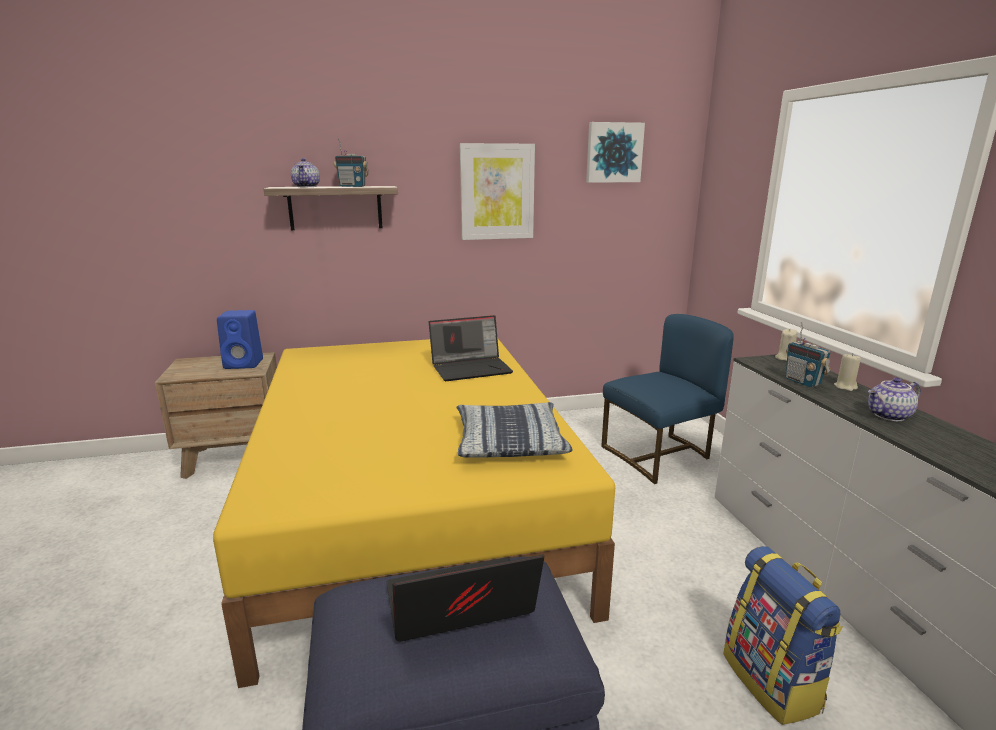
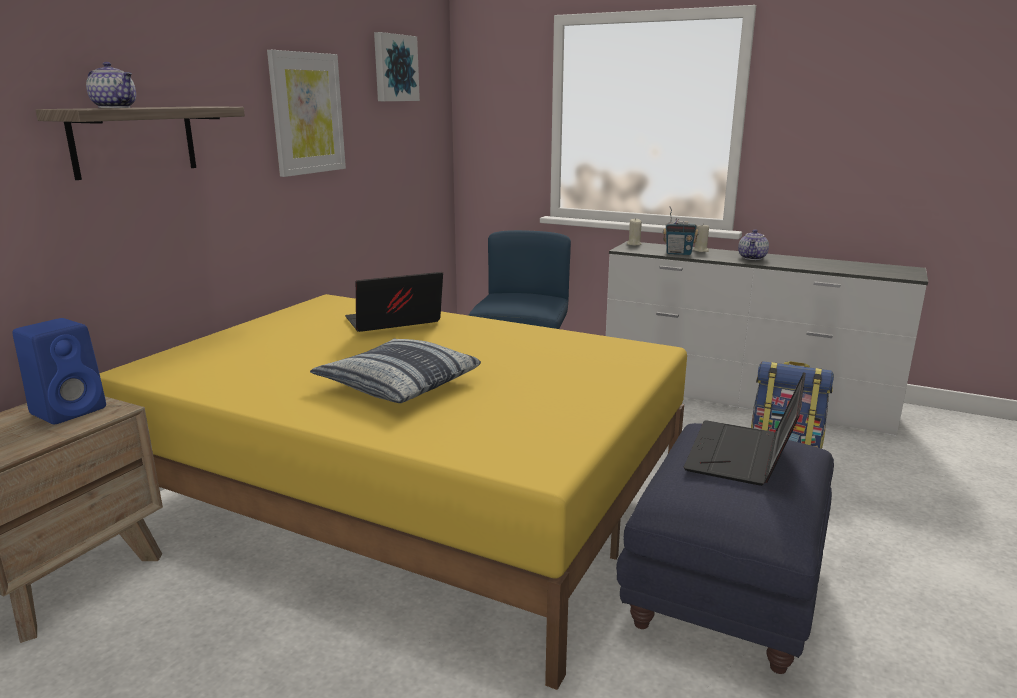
camera: 50 degrees left, 0 degrees up
radio [334,139,369,187] -> none
laptop [429,315,513,381] -> laptop turned 135 degrees counterclockwise [345,272,443,332]
pillow [457,402,573,458] -> pillow moved to [310,339,481,403]

